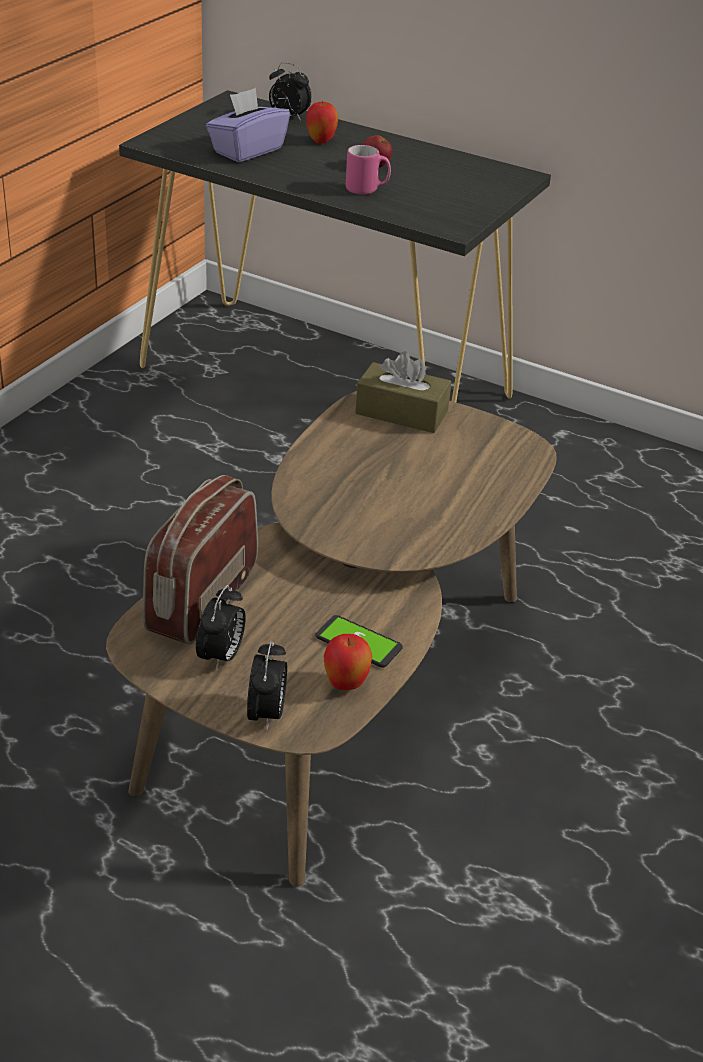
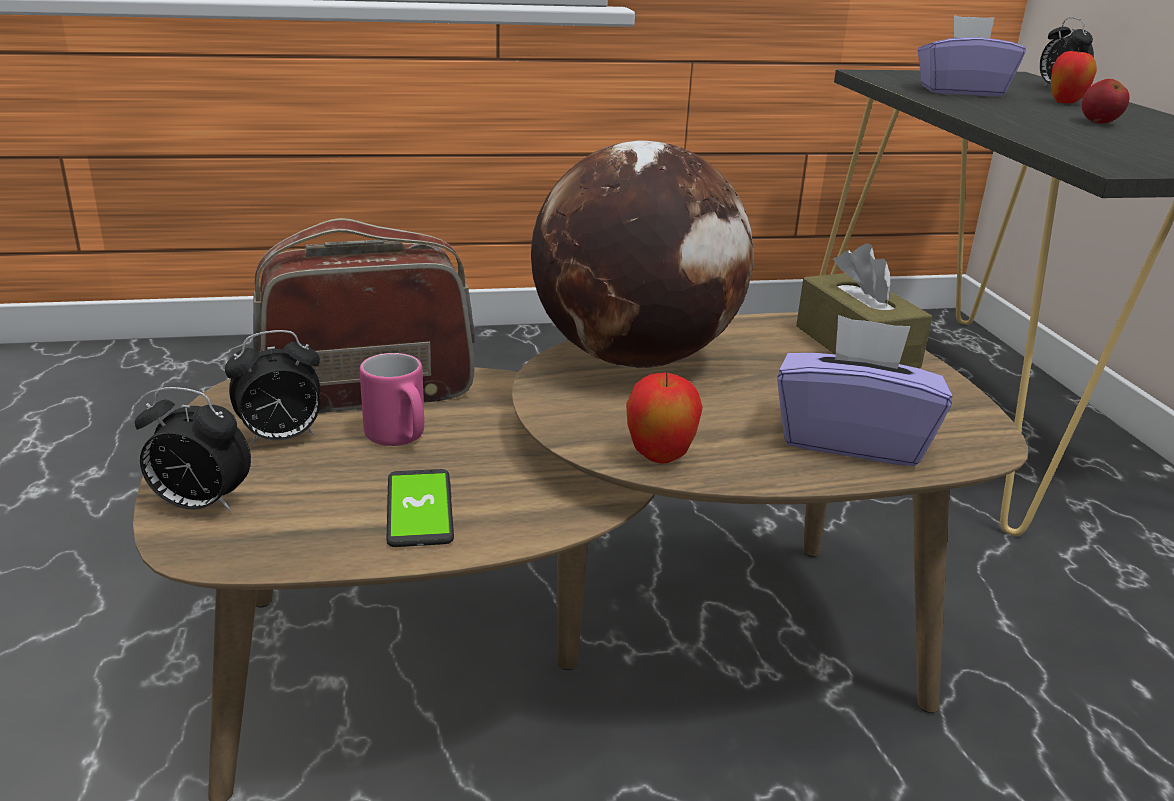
camera: 50 degrees right, 10 degrees down
alarm clock [247,641,287,730] -> alarm clock turned 45 degrees clockwise [134,387,251,512]
apple [324,634,372,690] -> apple moved to [626,373,703,463]
pink mug [346,145,391,195] -> pink mug moved to [360,353,424,446]
none -> globe [531,141,754,368]
none -> purple tissue box [777,315,952,466]

